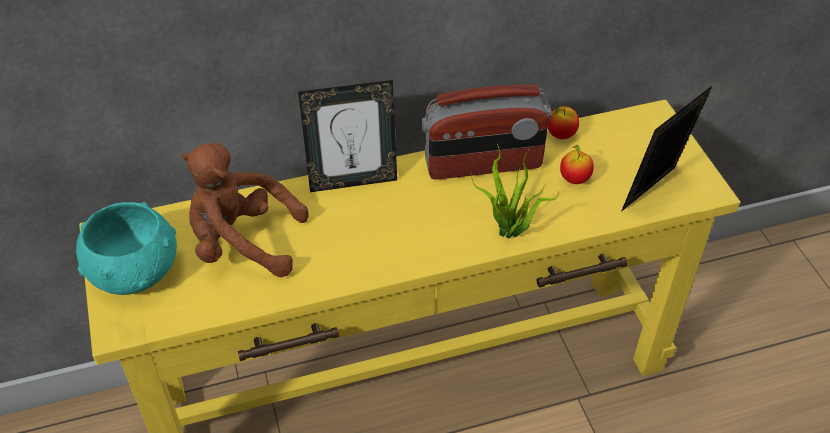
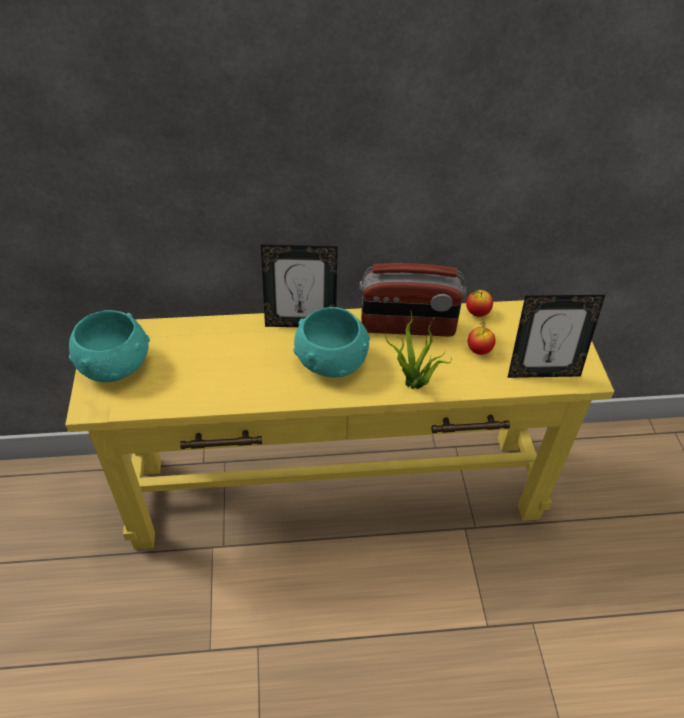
camera: 10 degrees right, 0 degrees up
brown plush toy [182,143,309,278] -> none
picture frame [621,85,713,212] -> picture frame turned 150 degrees counterclockwise [507,295,605,378]
none -> turquoise bowl [293,307,370,377]

